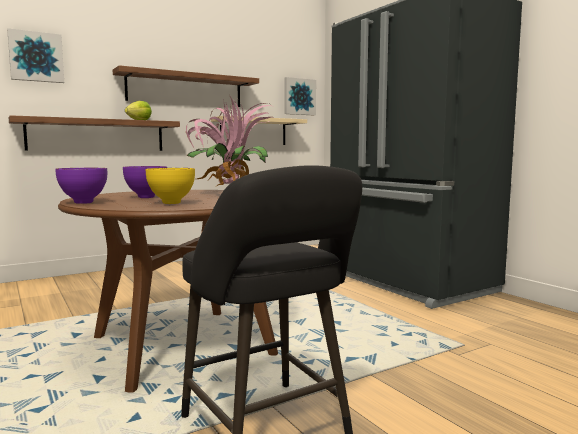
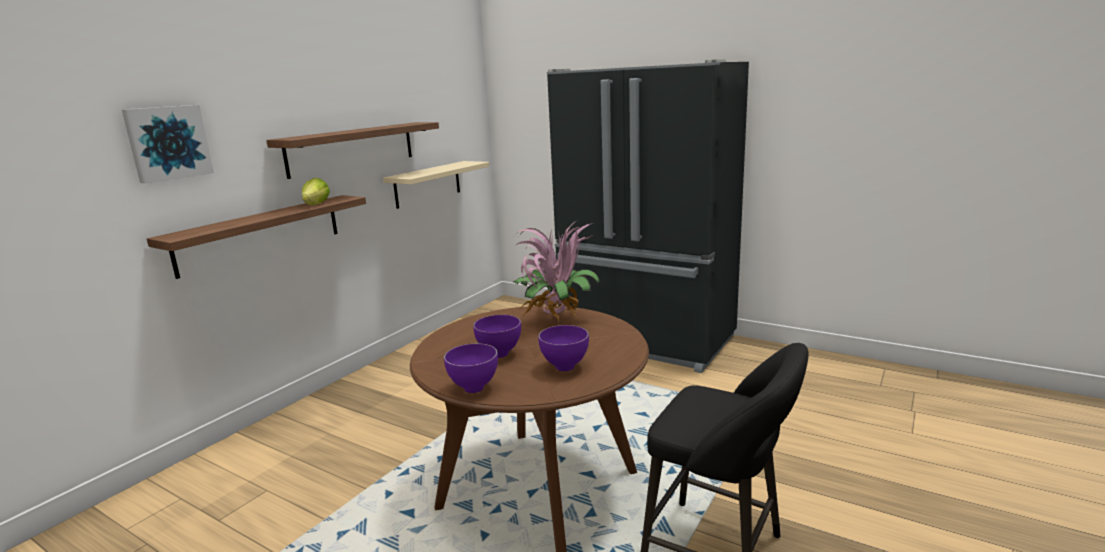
camera: 25 degrees left, 10 degrees up
yellow bowl [146,168,195,204] -> purple bowl [538,325,589,371]
picture [284,77,316,115] -> none

